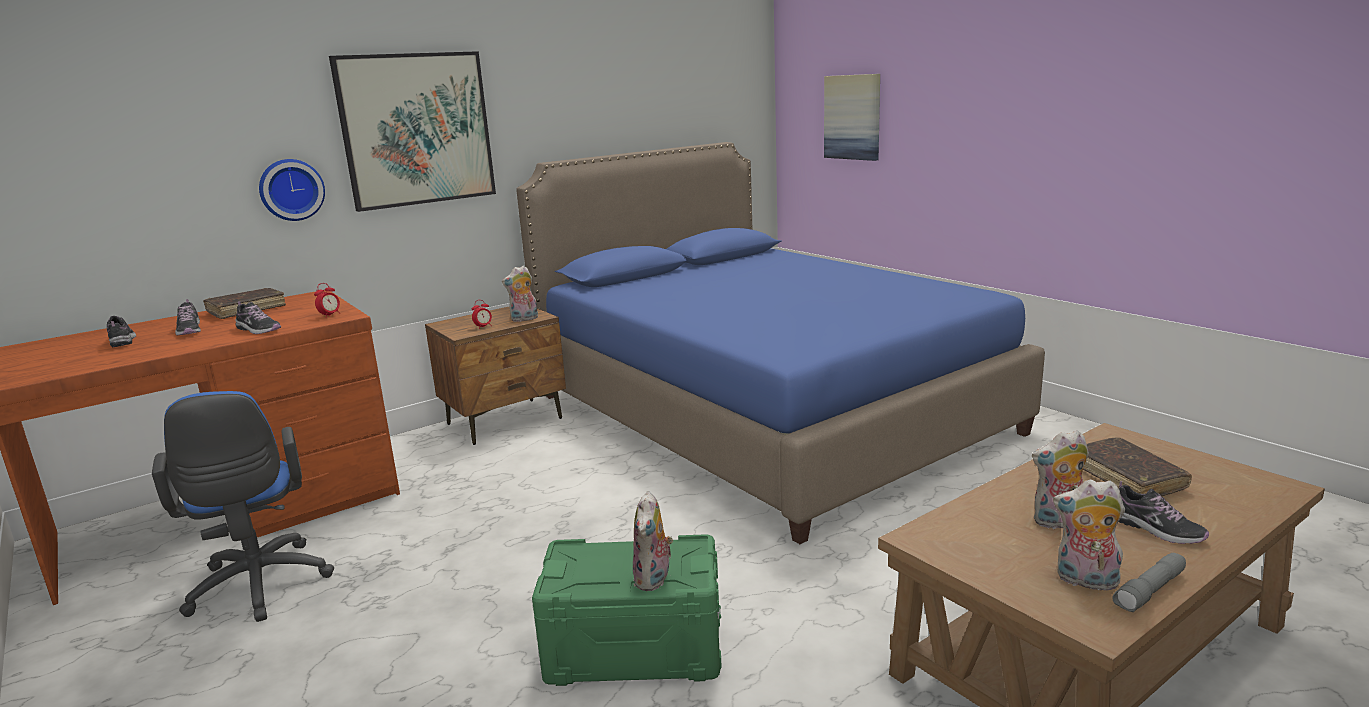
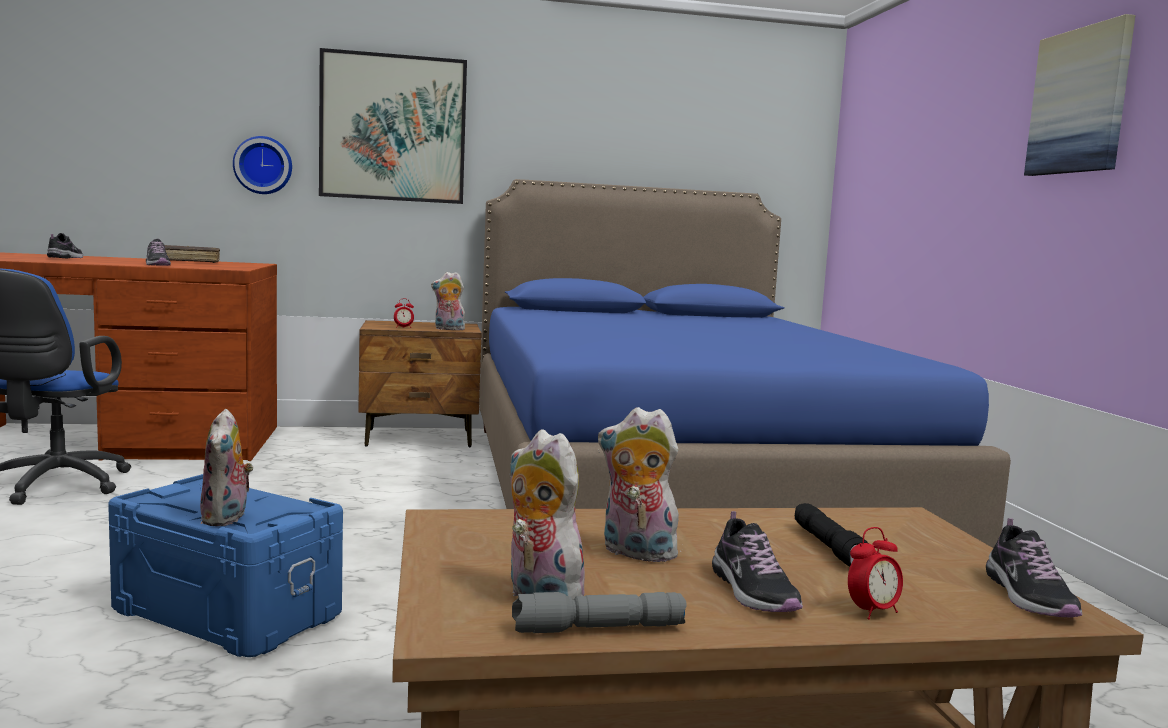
camera: 25 degrees right, 10 degrees down
shoe [175,299,201,335] -> shoe moved to [986,518,1082,618]
alarm clock [314,283,341,318] -> alarm clock moved to [848,527,903,620]
green storage box [532,534,722,686] -> blue storage box [108,474,343,657]
plush toy [633,491,673,591] -> plush toy turned 45 degrees counterclockwise [200,409,253,526]
picture [824,74,880,161] -> picture moved to [1024,14,1136,176]
brown book [1083,437,1192,496] -> black flashlight [795,503,868,566]

